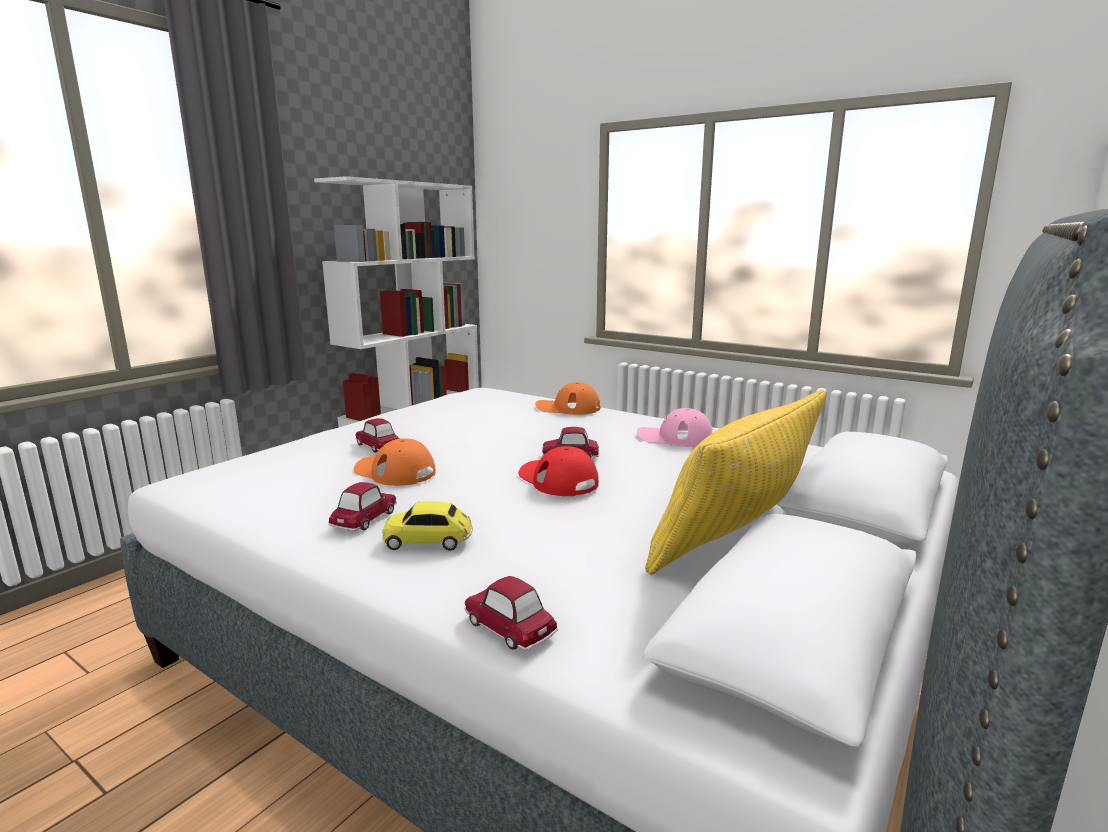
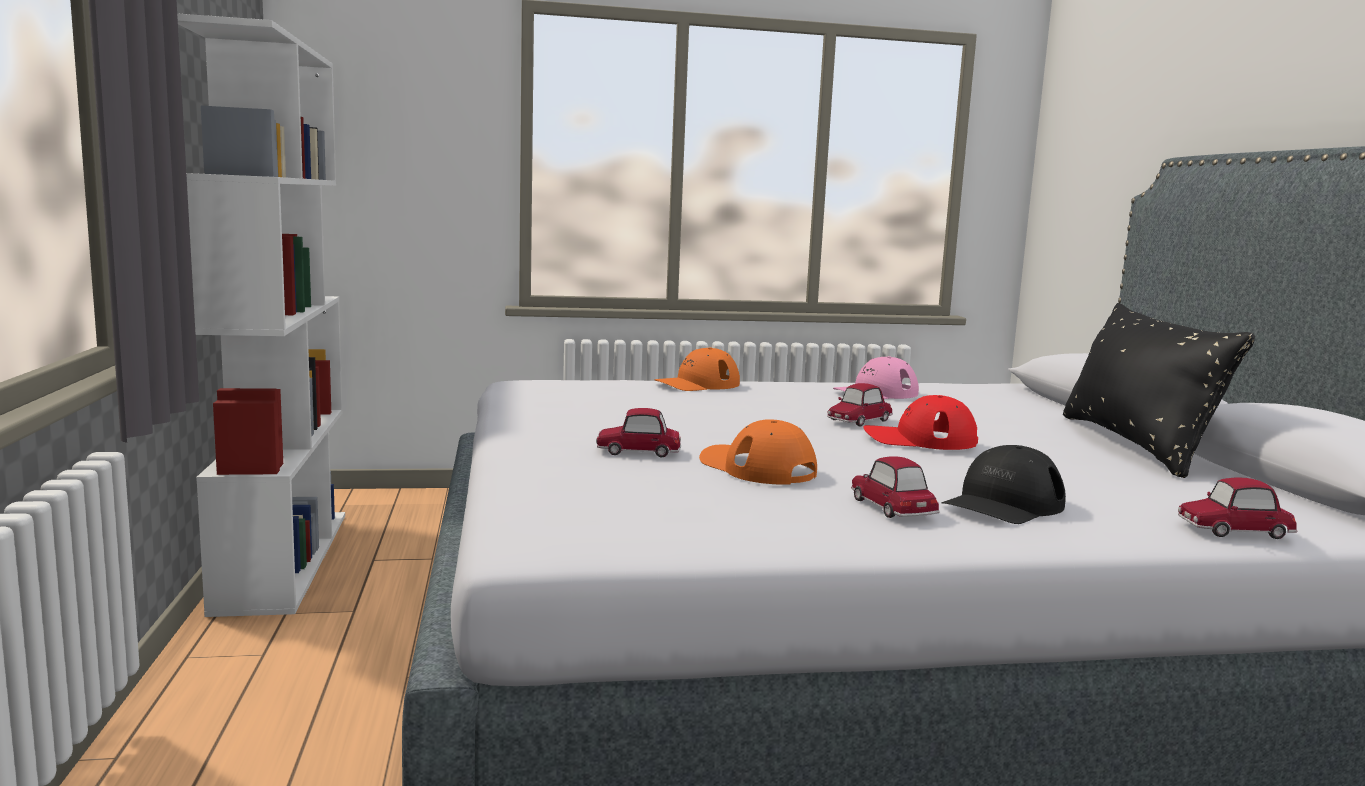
camera: 45 degrees left, 5 degrees down
orange cap [354,438,436,486] -> orange cap turned 60 degrees clockwise [699,419,817,485]
toy car [382,501,473,551] -> black cap [942,445,1066,524]
yellow pillow [645,389,826,575] -> black pillow [1063,303,1255,478]

